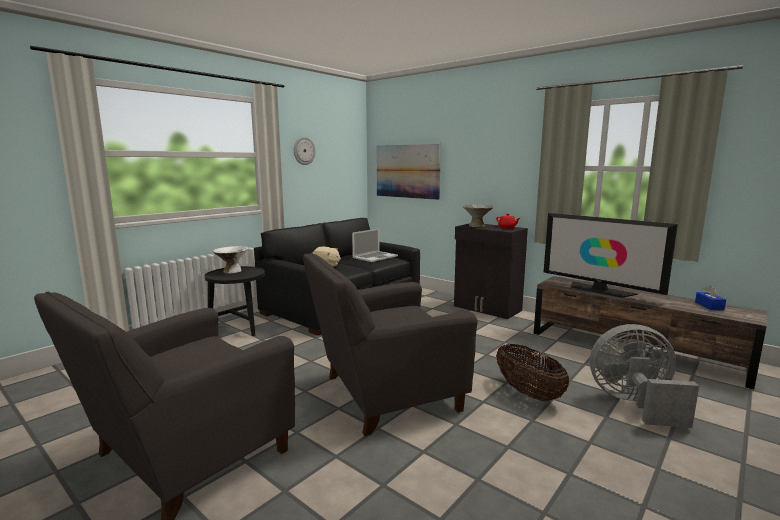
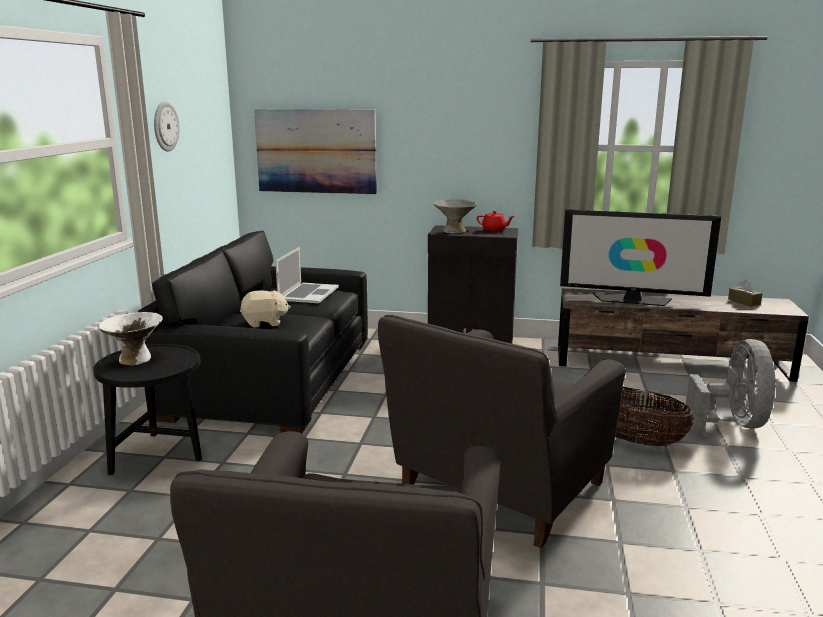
camera: 30 degrees left, 5 degrees up
grey fan [590,324,699,428] -> grey fan turned 120 degrees clockwise [686,339,776,436]
blue tissue box [695,285,726,310] -> brown tissue box [728,280,762,307]

